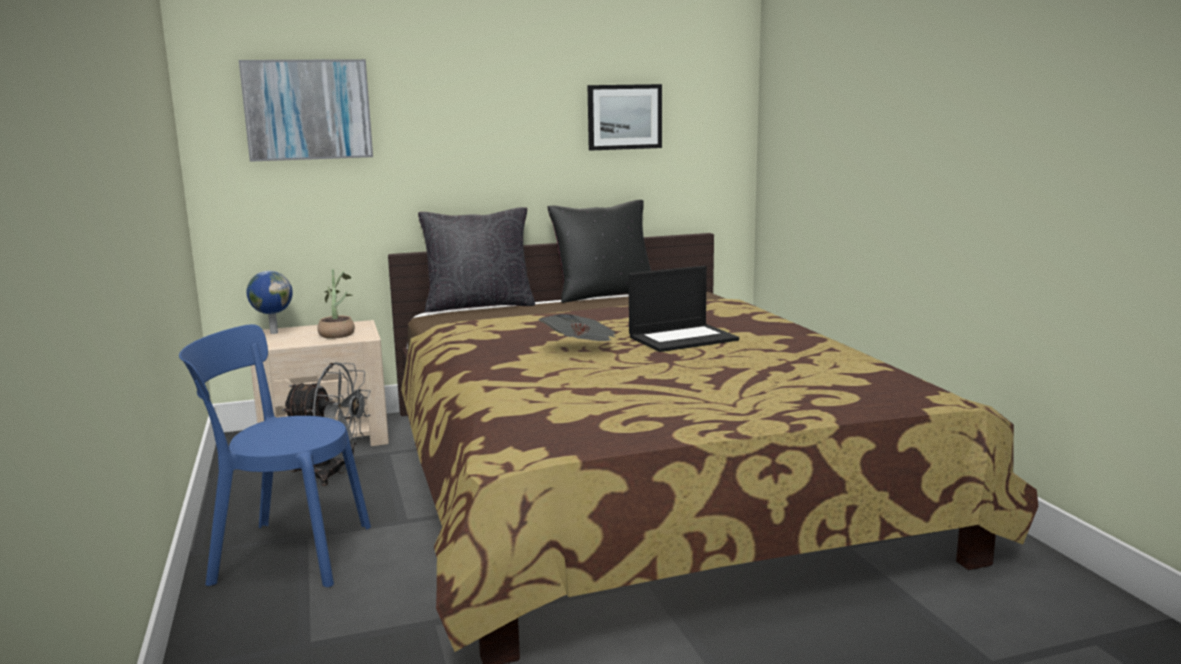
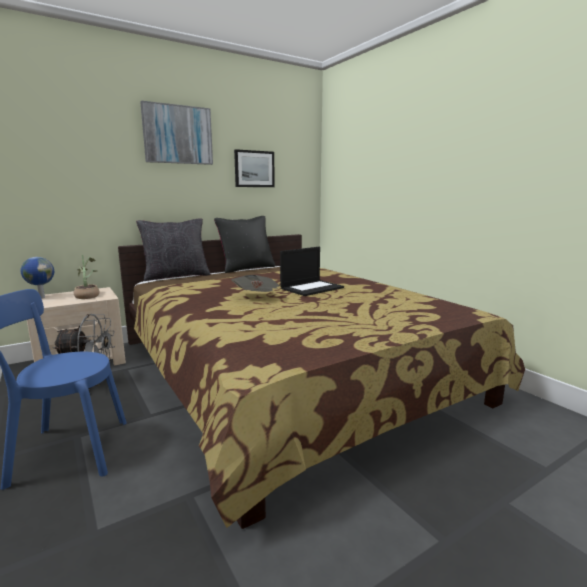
camera: 15 degrees left, 0 degrees up
picture [239,59,373,162] -> picture moved to [140,101,213,165]

